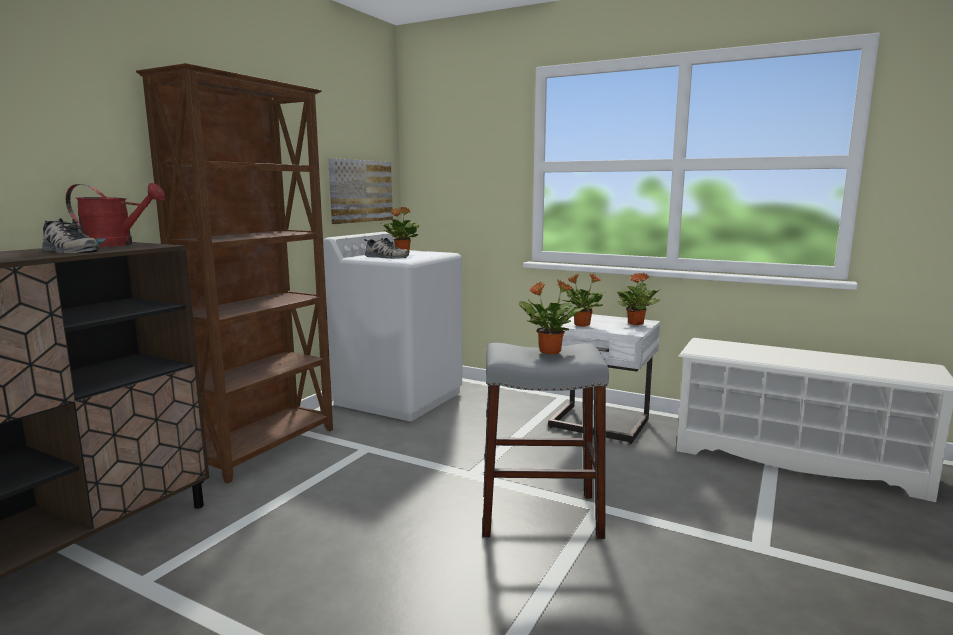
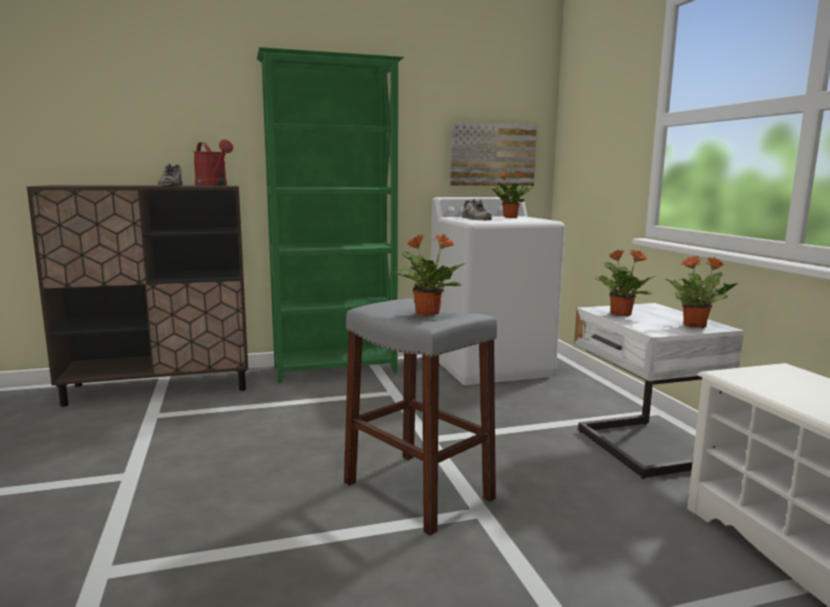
camera: 45 degrees right, 0 degrees up
brown bookcase [136,63,333,484] -> green bookcase [257,47,404,383]

